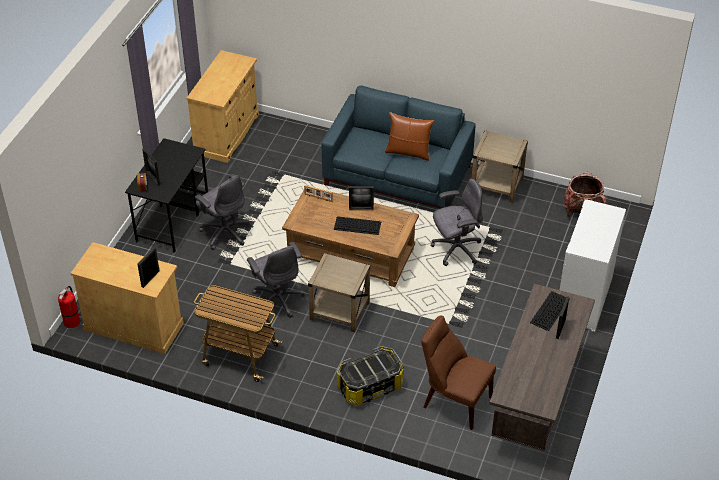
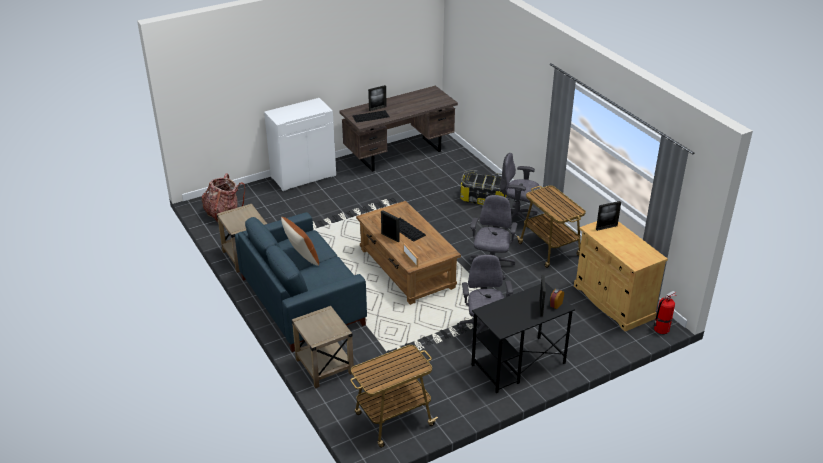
camera: 140 degrees left, 10 degrees down
beige cabinet [186,50,259,163] -> cart [350,345,438,448]
beige side table [308,253,370,333] -> beige side table moved to [292,306,354,388]
brown chair [422,315,496,430] -> none
grey office chair [431,179,483,266] -> grey office chair moved to [500,153,540,229]

